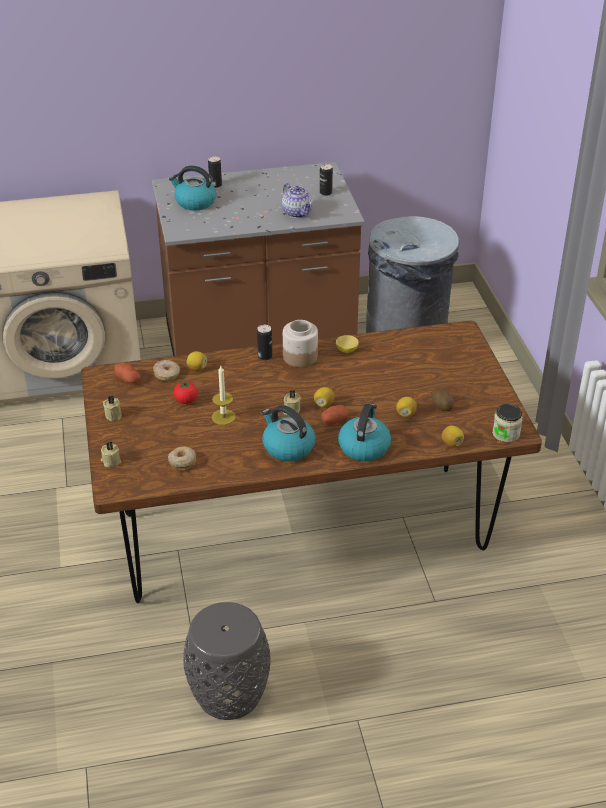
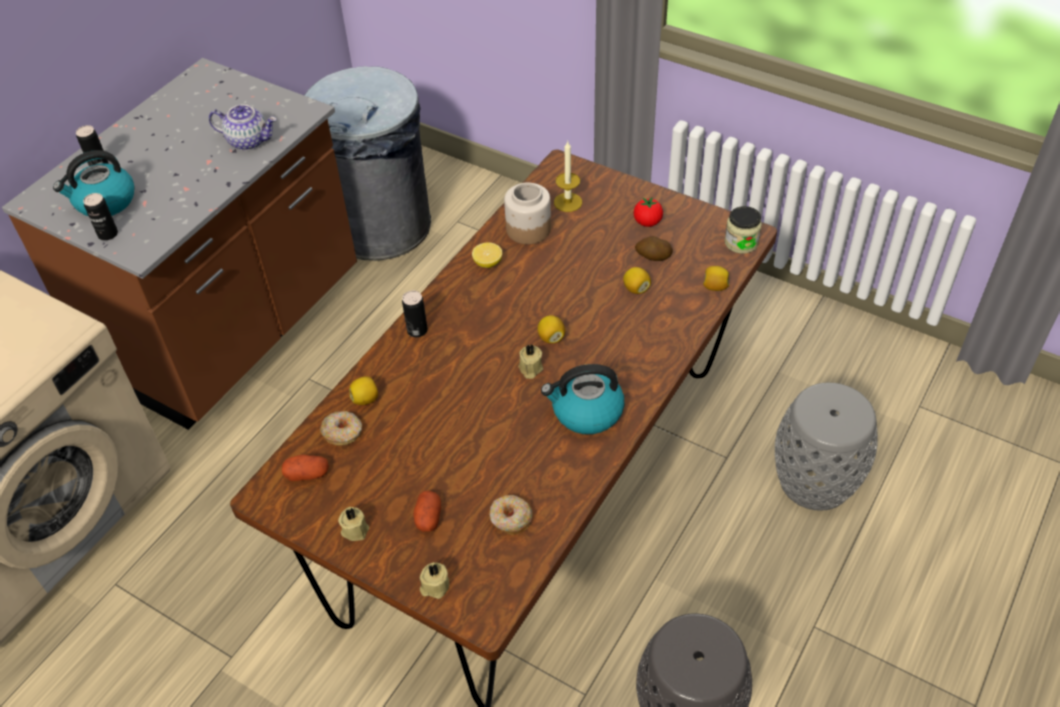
camera: 45 degrees left, 10 degrees up
tomato [174,379,198,404] -> tomato moved to [633,197,663,227]
candle [212,366,236,425] -> candle moved to [554,141,582,212]
jar [283,320,318,367] -> jar moved to [504,182,551,244]
can [320,164,333,196] -> can moved to [83,193,118,240]
potato [321,405,349,426] -> potato moved to [413,491,441,532]
kettle [338,404,391,461] -> none
none -> grey stool [775,383,878,511]

